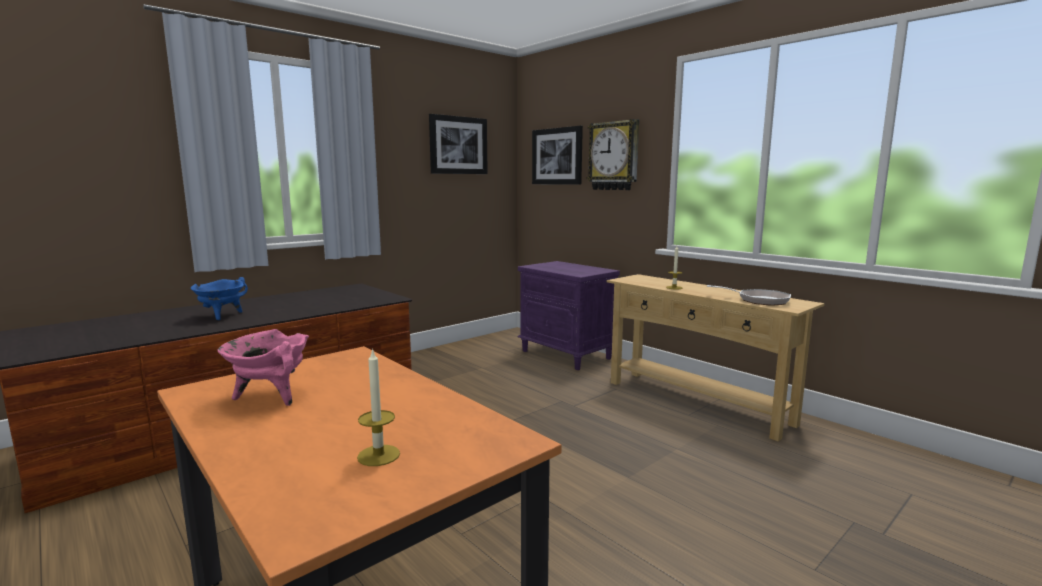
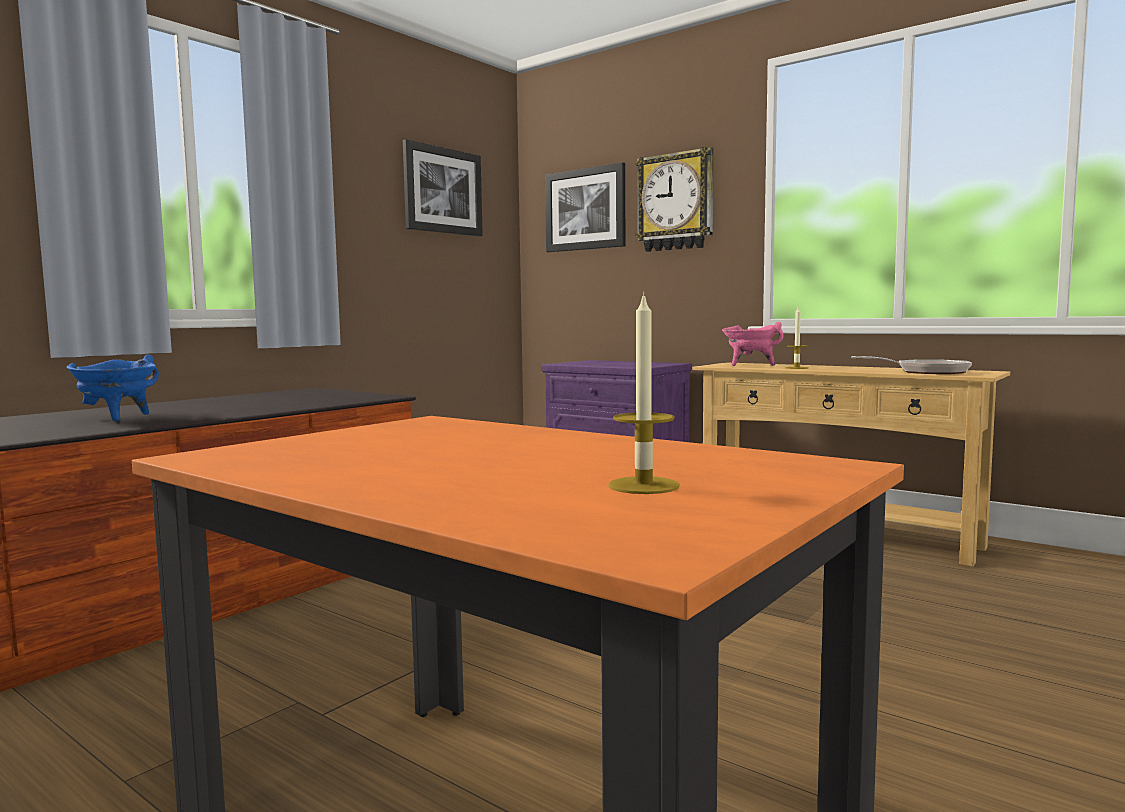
camera: 10 degrees left, 5 degrees down
pink cooking pot [217,329,309,406] -> pink cooking pot moved to [722,322,784,366]

